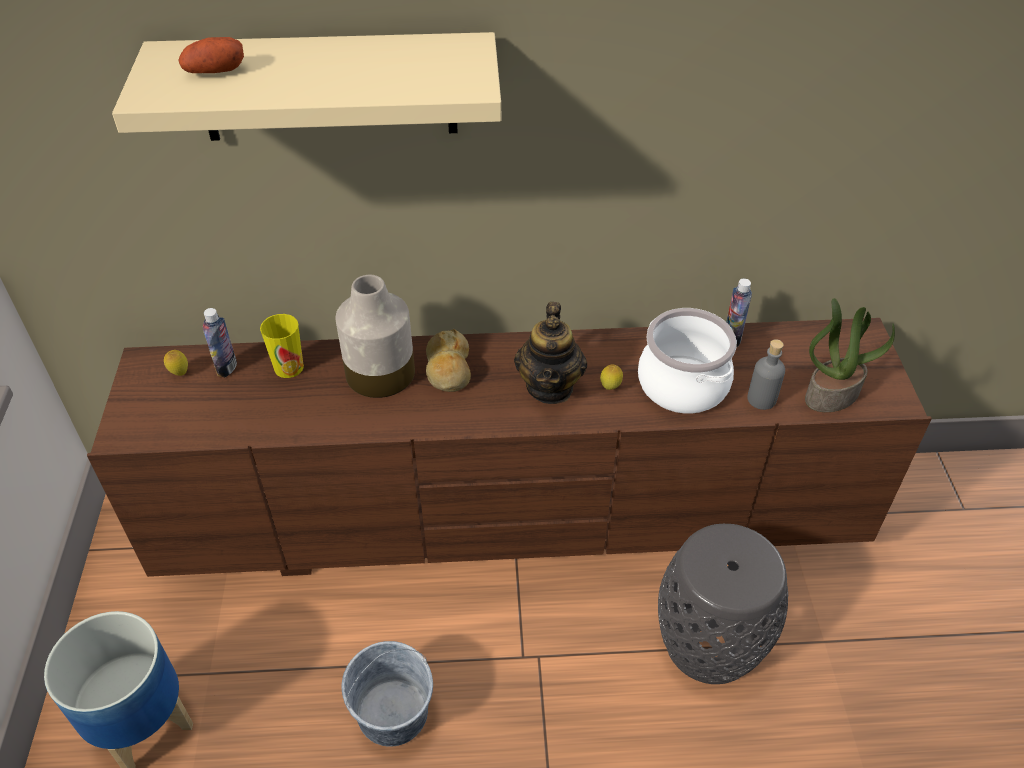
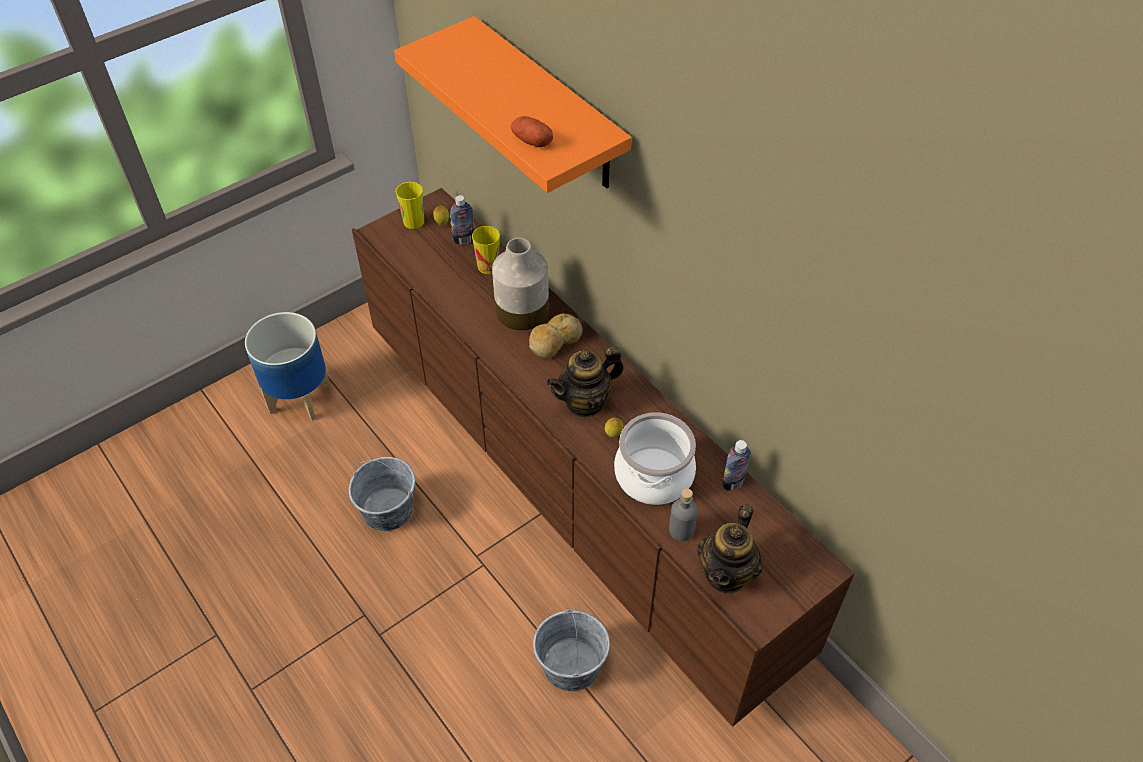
camera: 55 degrees right, 5 degrees up
beige shelf [112,32,501,141] -> orange shelf [394,16,632,193]
potato [178,37,244,73] -> potato moved to [510,116,553,147]
grey stool [658,524,788,684] -> grey bucket [533,607,610,691]
potted plant [805,298,895,412] -> teapot [697,504,763,594]
none -> cup [396,182,424,229]

